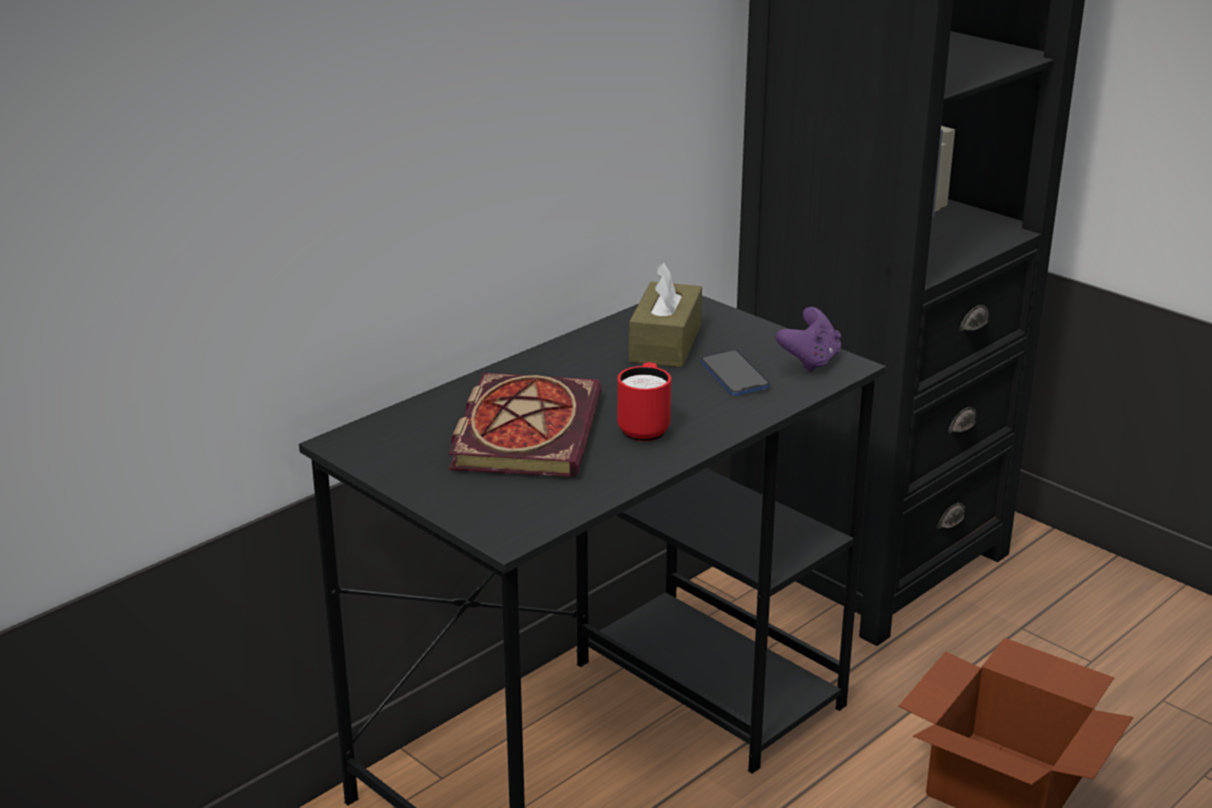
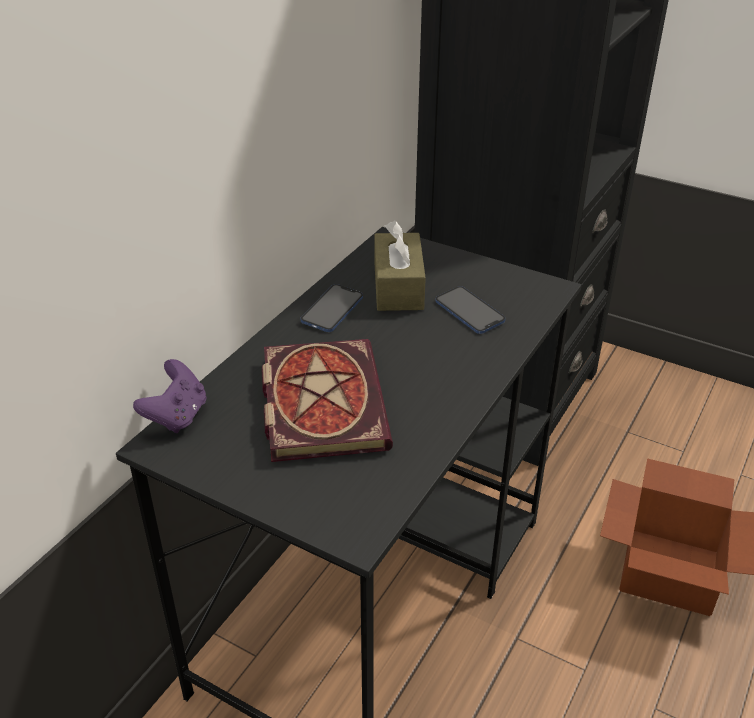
camera: 15 degrees left, 10 degrees up
red mug [617,362,671,442] -> none
purple game controller [775,307,841,372] -> purple game controller moved to [133,359,206,433]
none -> phone [301,284,363,332]

